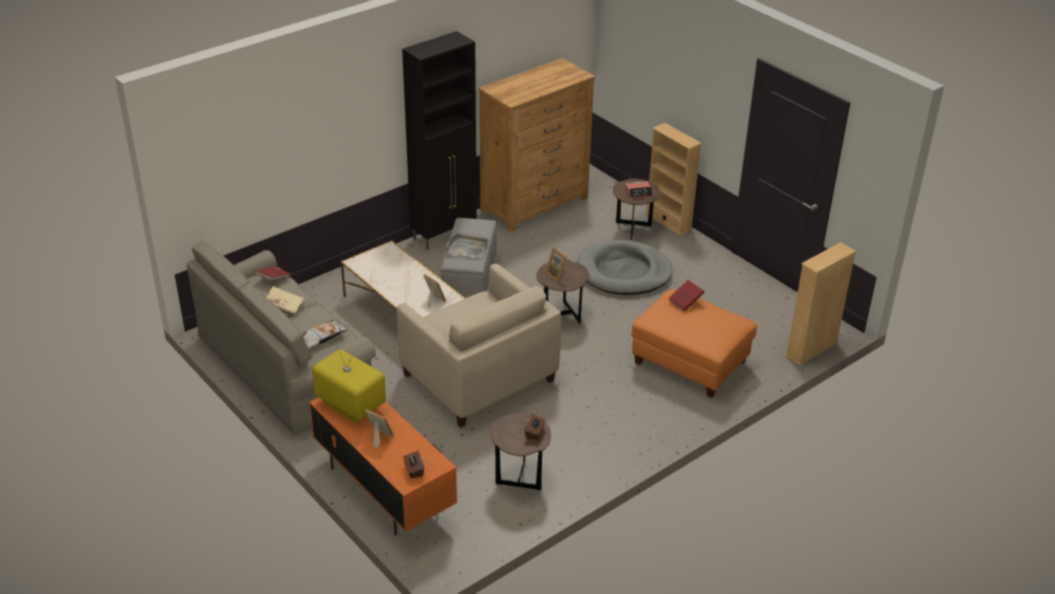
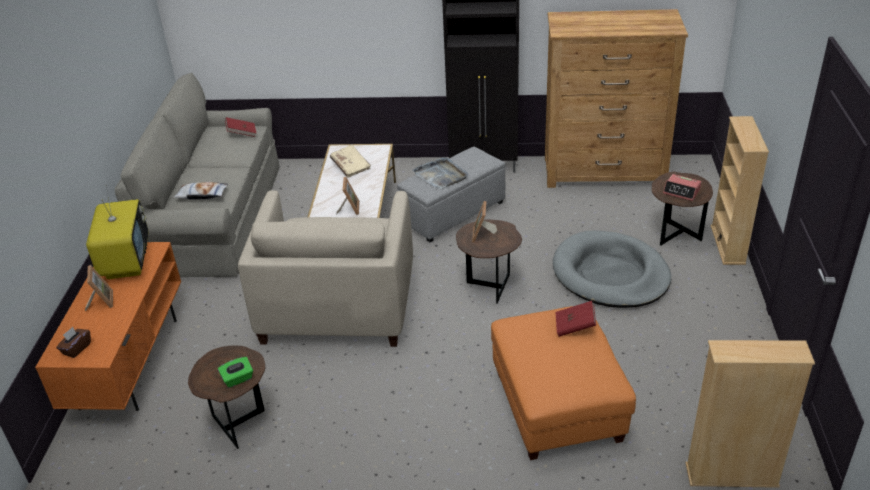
camera: 45 degrees right, 0 degrees up
beige book [266,286,305,316] -> beige book moved to [330,144,371,178]
brown tissue box [524,414,546,440] -> green tissue box [218,357,253,388]

